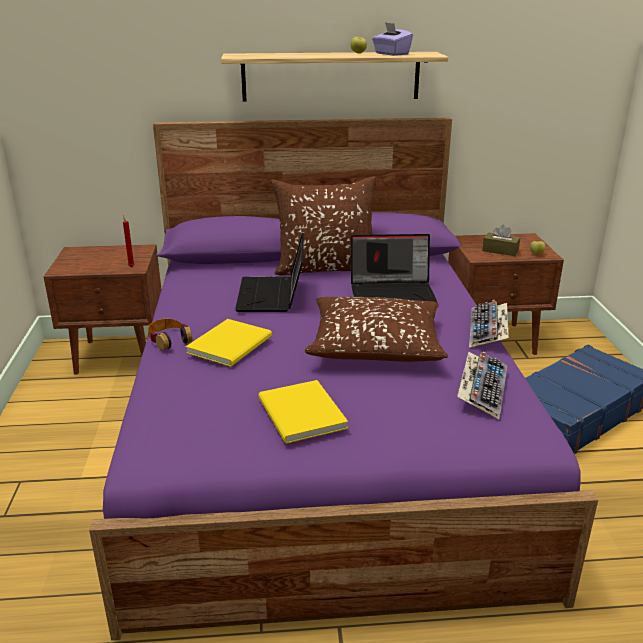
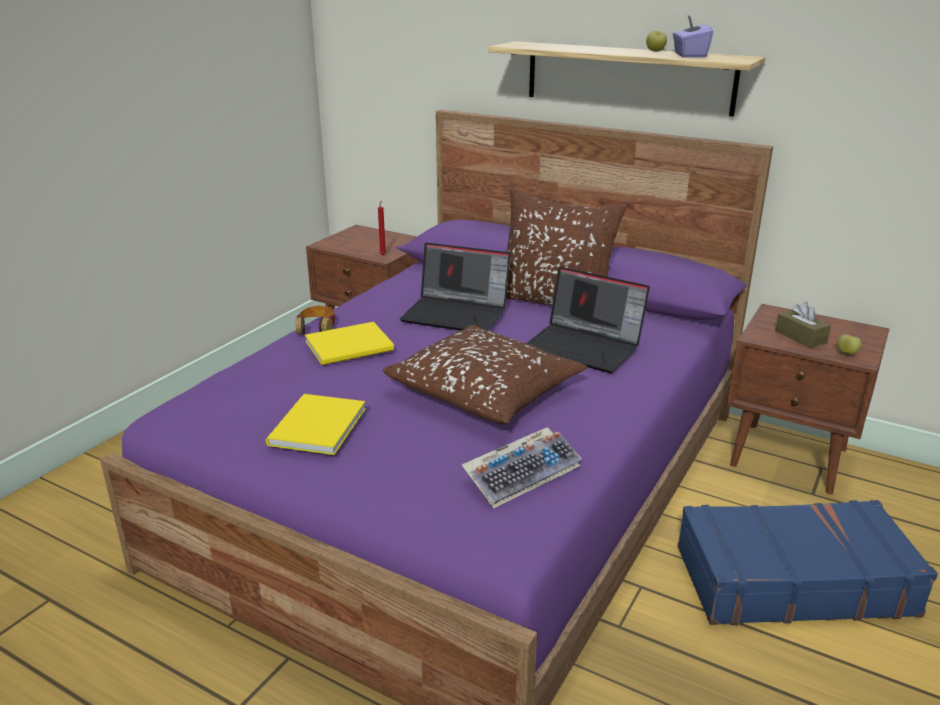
camera: 35 degrees right, 0 degrees up
laptop [235,232,304,312] -> laptop turned 105 degrees counterclockwise [400,243,510,331]
keyboard [469,300,509,348] -> none

